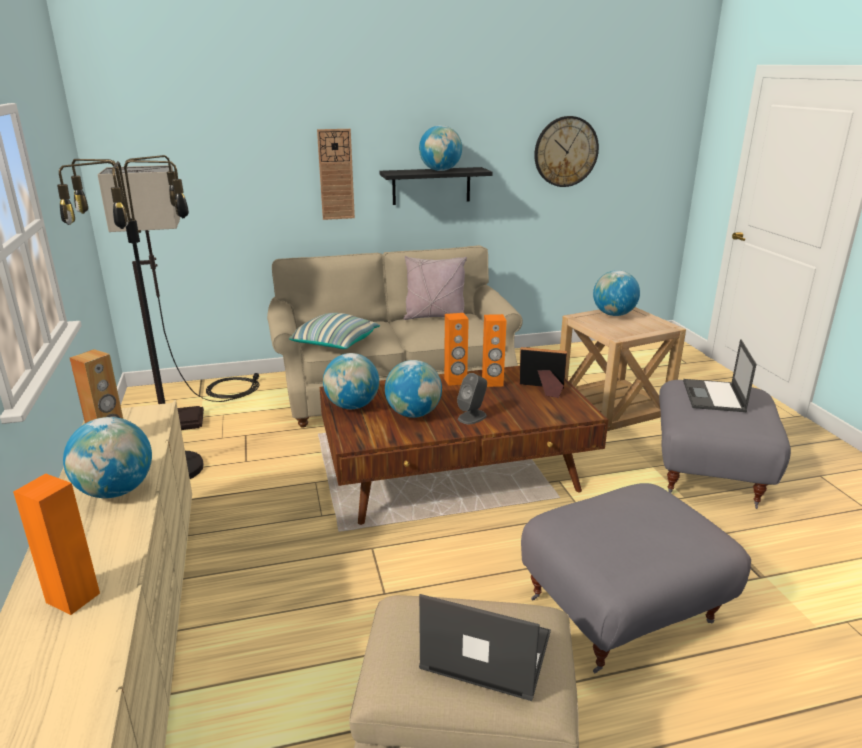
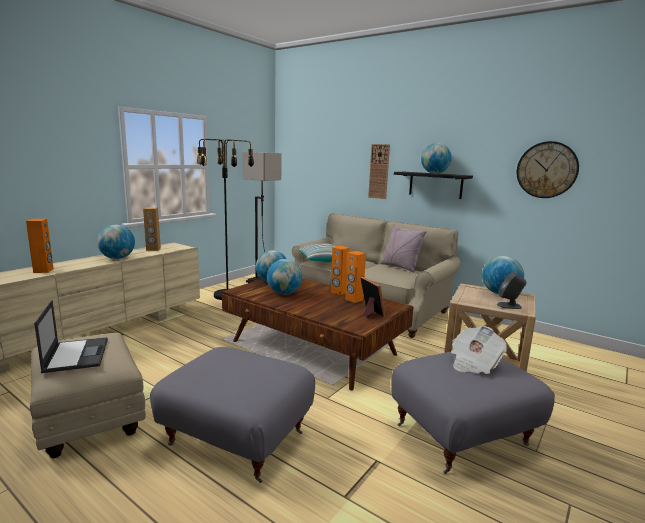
camera: 50 degrees right, 10 degrees down
grey speaker [457,373,487,424] -> grey speaker moved to [497,272,527,309]
laptop [683,339,757,412] -> newspaper [451,326,507,374]

